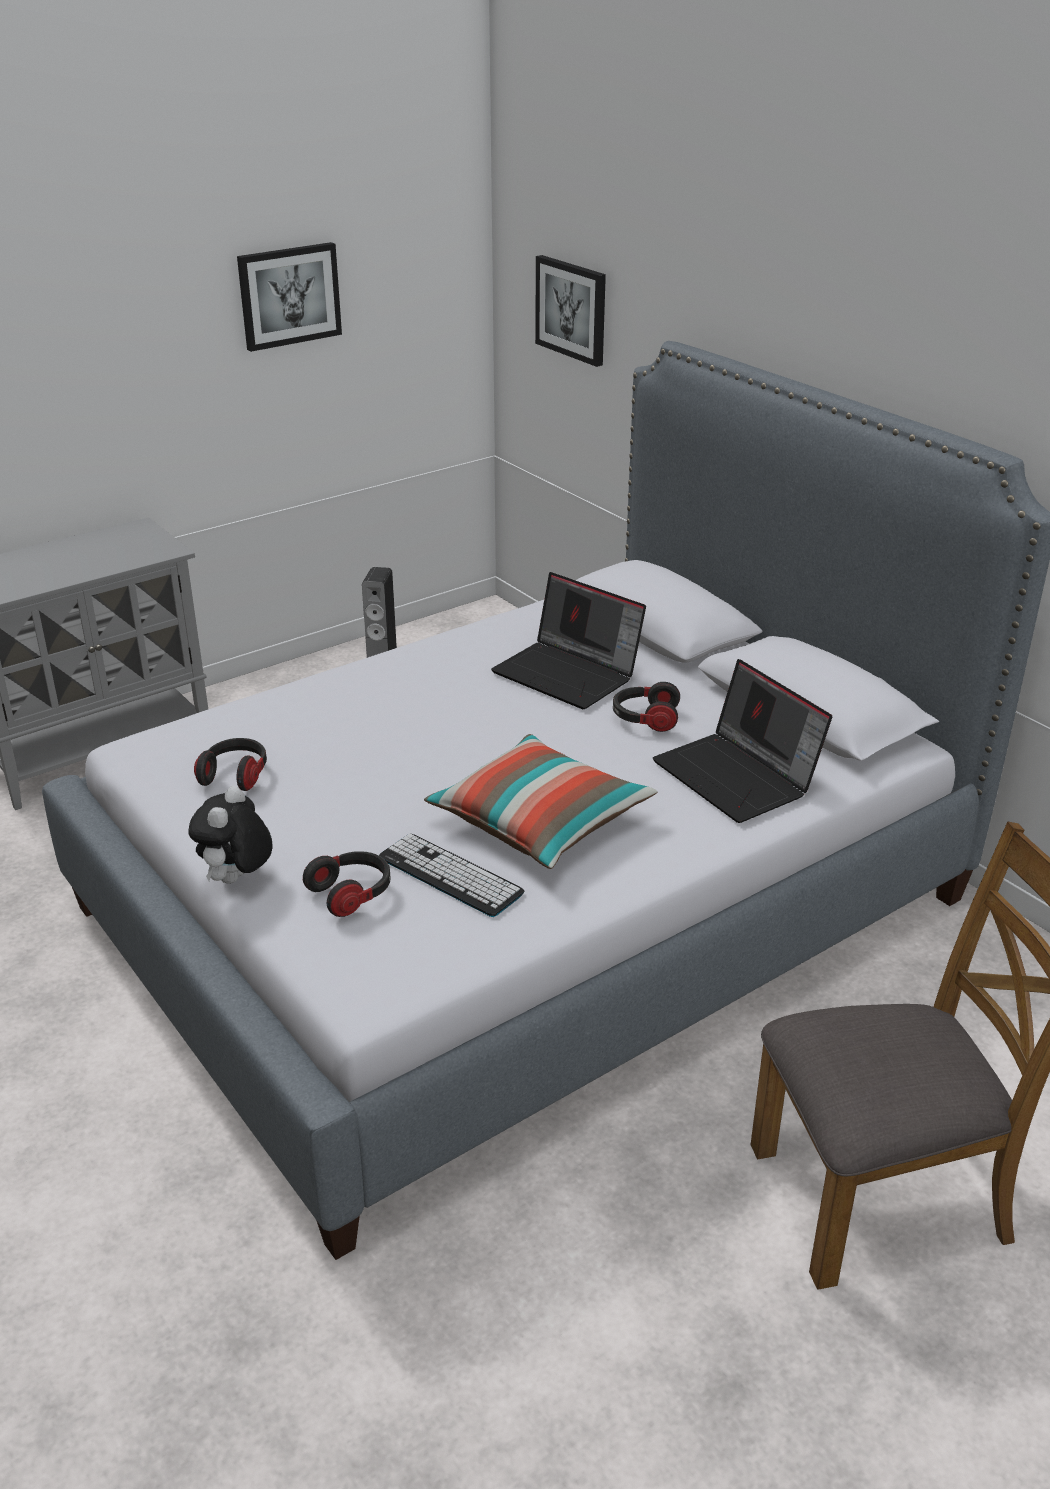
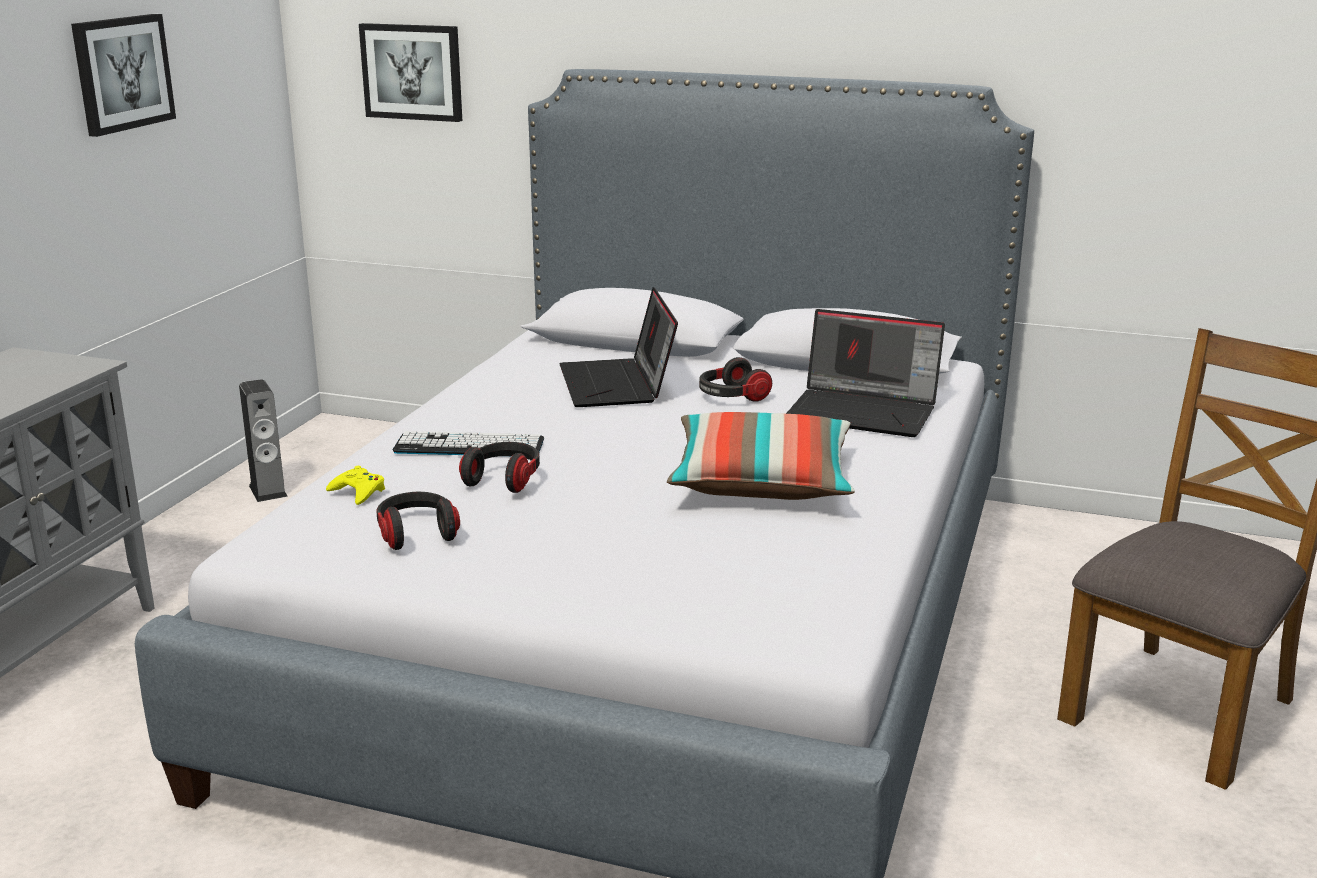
camera: 35 degrees left, 10 degrees down
plush toy [188,786,272,884] -> none
headphones [303,851,391,917] -> headphones moved to [459,442,540,493]
keyboard [379,834,524,917] -> keyboard moved to [393,431,544,455]
laptop [491,572,646,709] -> laptop turned 75 degrees clockwise [559,287,678,407]
none -> yellow game controller [326,466,385,505]

